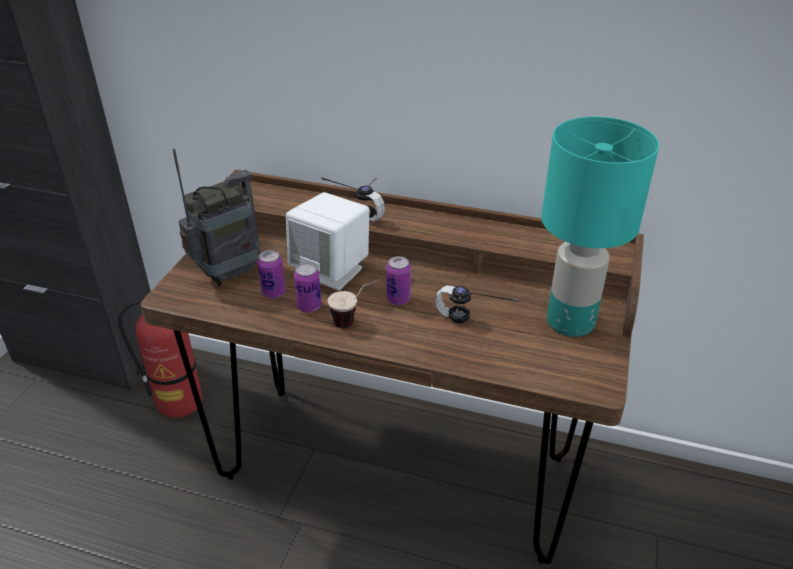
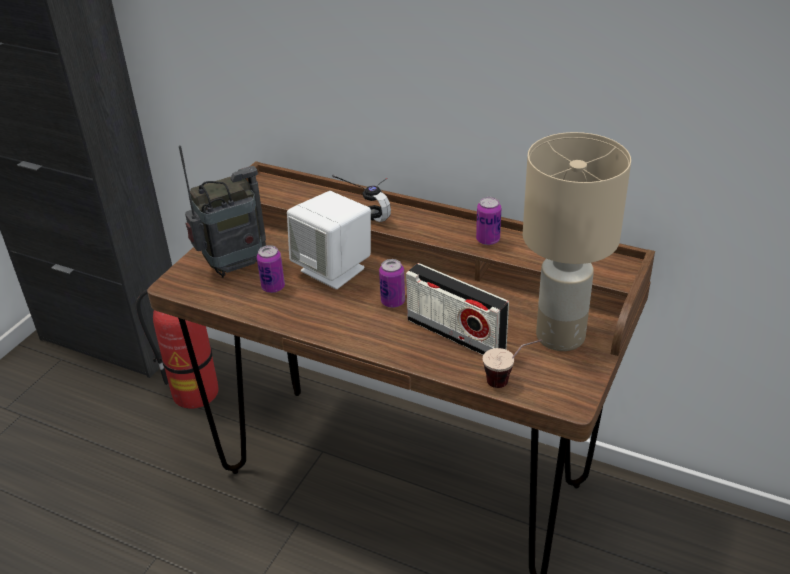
camera: 10 degrees right, 0 degrees up
can [294,263,322,313] -> can moved to [476,197,501,245]
cup [328,279,381,328] -> cup moved to [483,339,542,388]
headphones [436,285,519,323] -> radio [406,263,509,355]
turquoise table lamp [541,117,659,337] -> beige table lamp [523,132,631,351]

